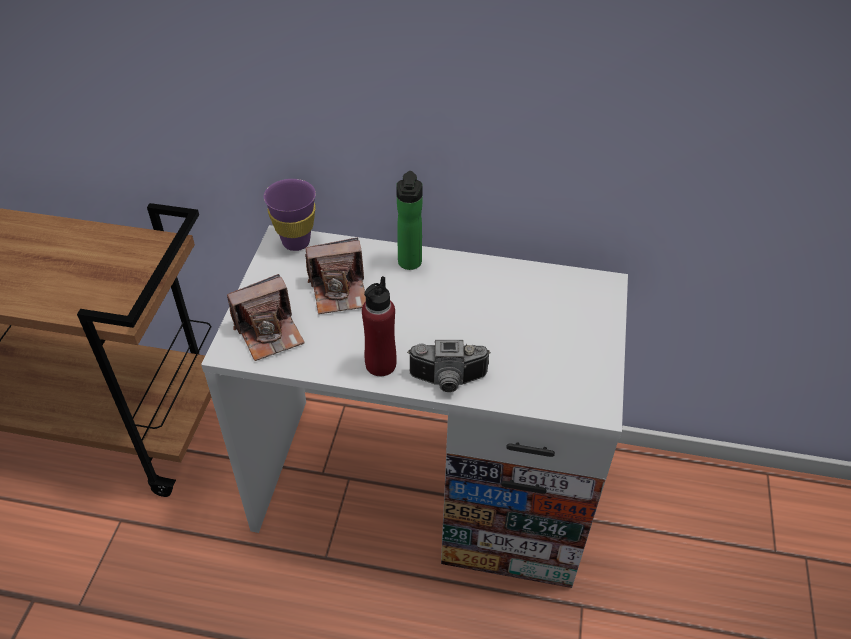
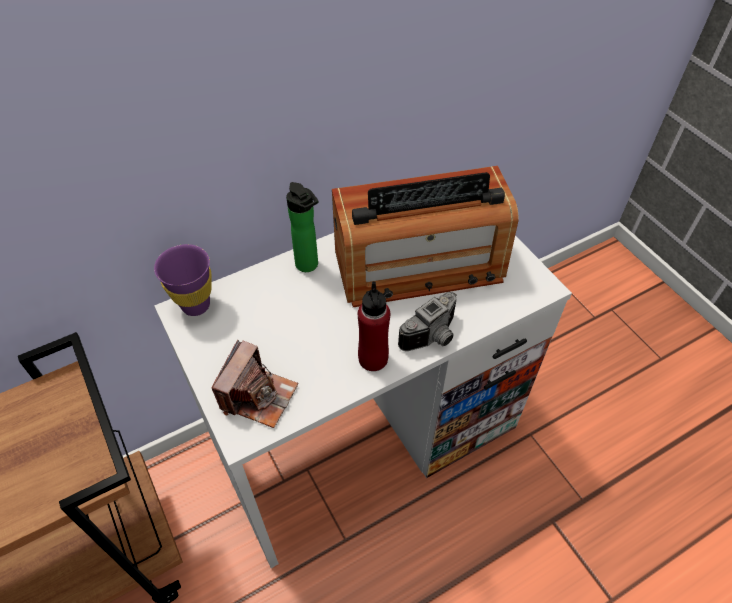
camera: 40 degrees left, 5 degrees up
camera [305,238,366,314] -> none
none -> radio [332,166,519,307]

